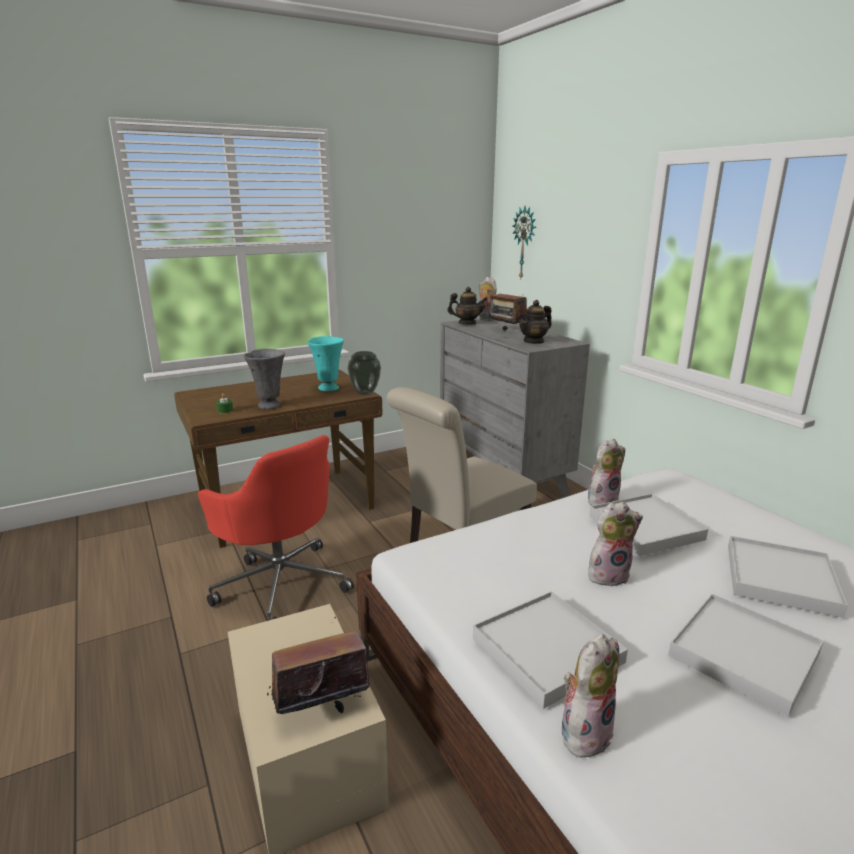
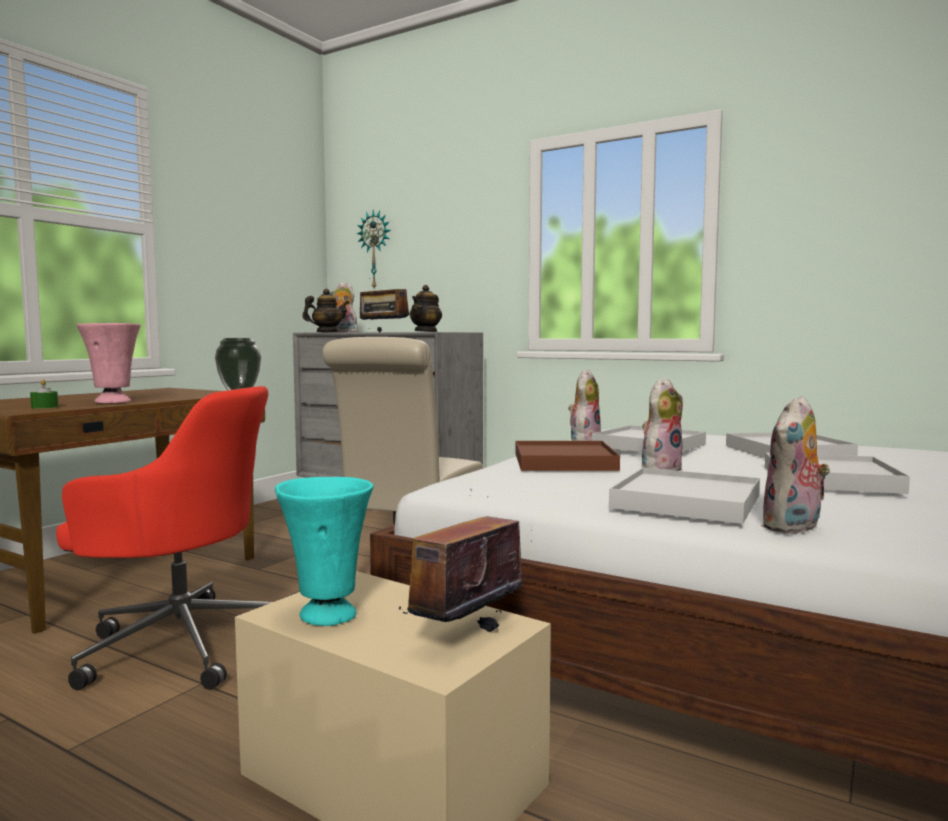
camera: 30 degrees left, 15 degrees down
grey vase [244,349,285,409] -> pink vase [76,323,141,403]
turquoise vase [307,336,344,391] -> turquoise vase moved to [275,477,374,626]
plush toy [562,634,619,758] -> plush toy turned 150 degrees counterclockwise [761,396,830,534]
none -> brown tray [515,441,620,471]

